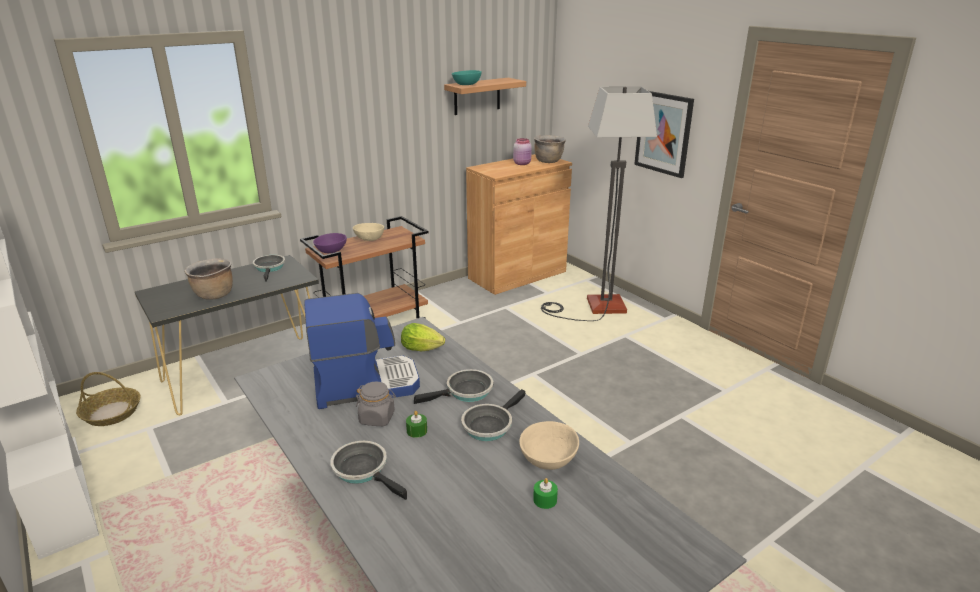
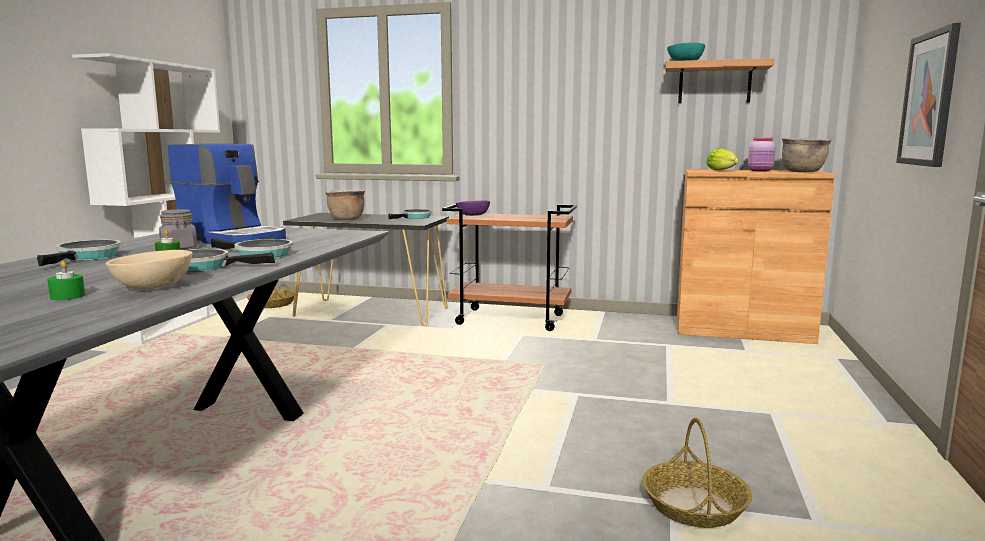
camera: 50 degrees right, 15 degrees down
beige bowl [353,223,384,241] -> none
lettuce [401,323,445,351] -> lettuce moved to [706,148,739,171]
floor lamp [541,87,657,321] -> none
none -> basket [642,418,752,528]

